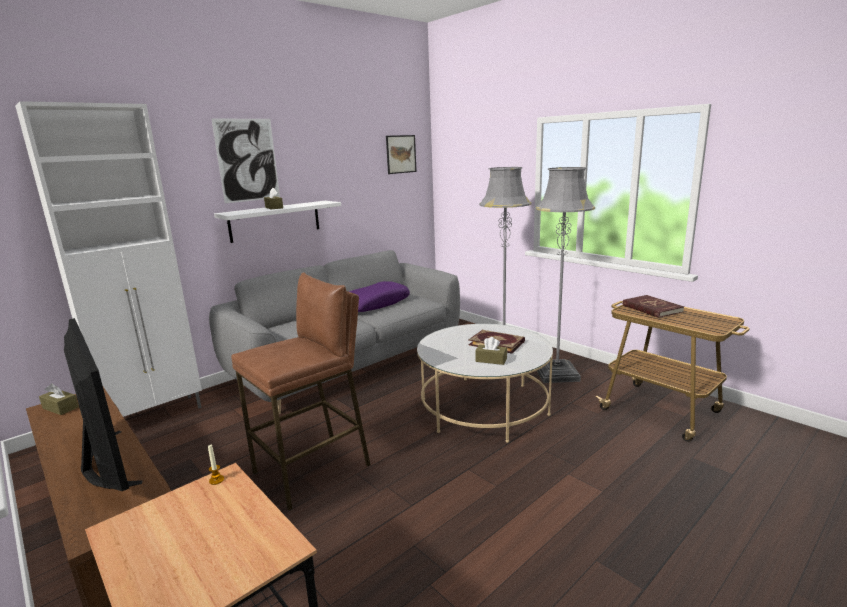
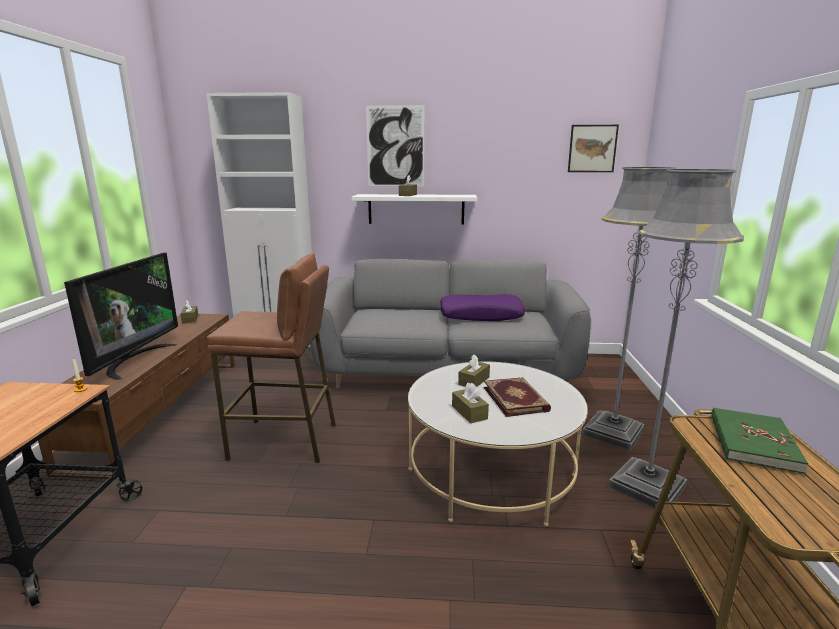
camera: 45 degrees right, 0 degrees up
red book [623,295,684,318] -> green book [711,408,808,474]
none -> brown tissue box [458,355,490,387]

